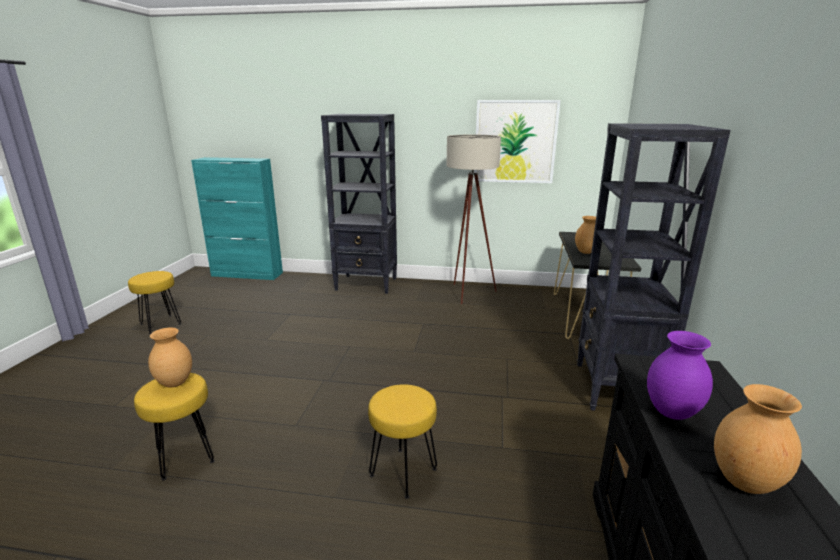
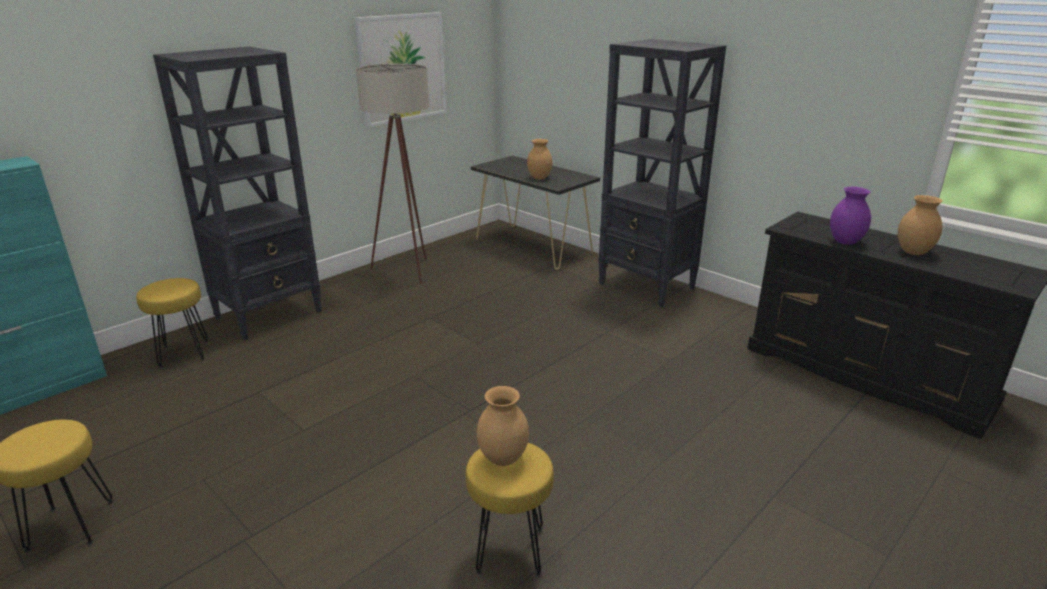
camera: 55 degrees left, 5 degrees up
yellow stool [368,384,437,499] -> yellow stool moved to [136,278,208,367]

